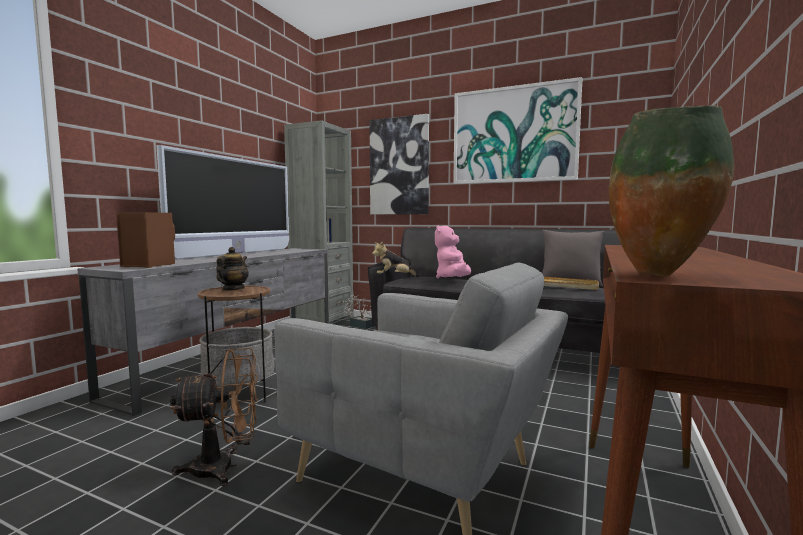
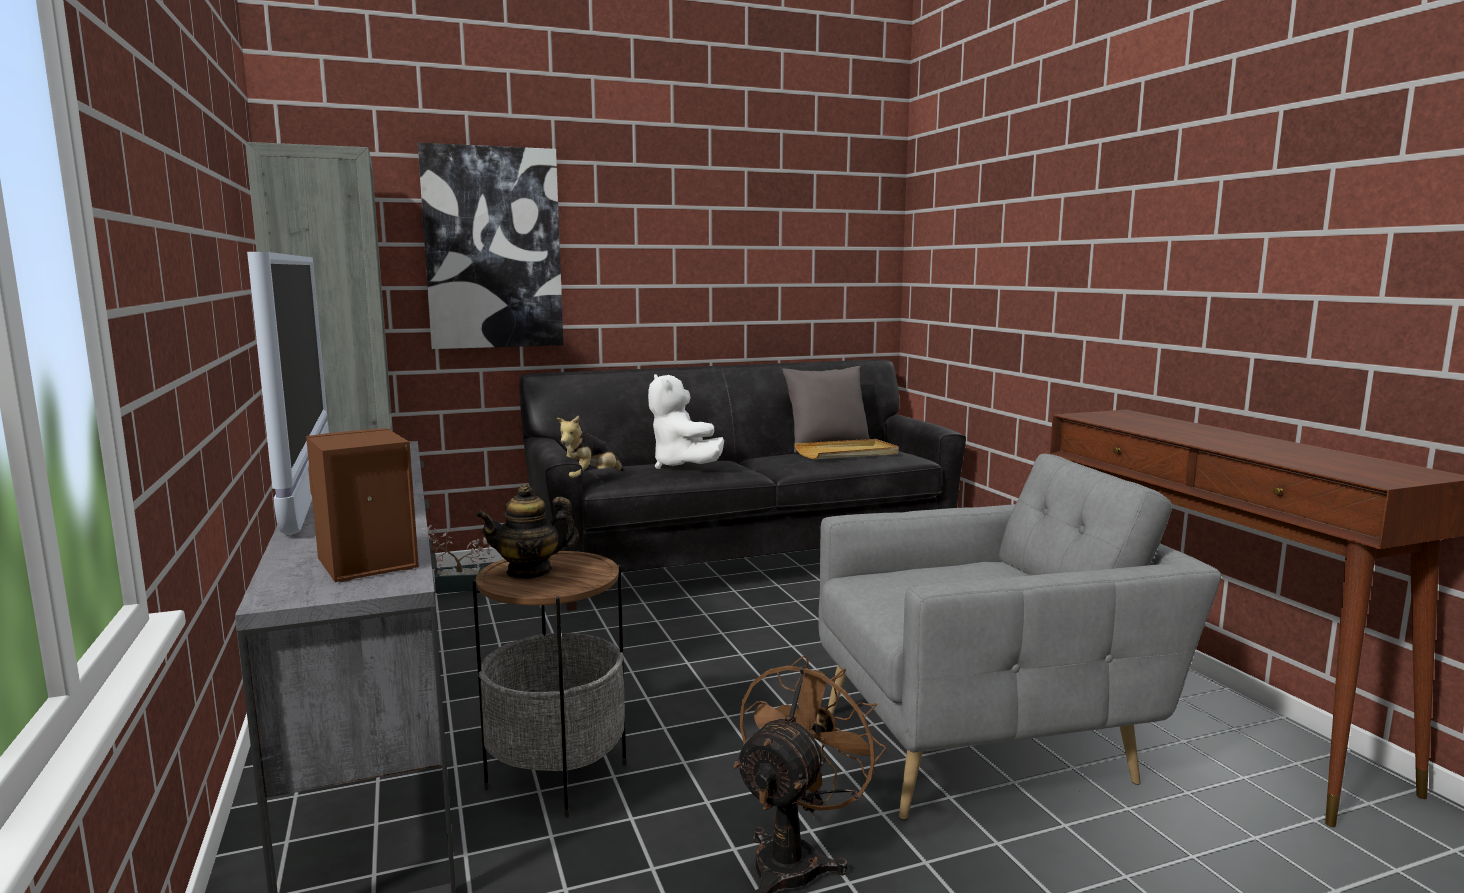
camera: 45 degrees left, 5 degrees up
teapot [216,247,249,291] -> teapot turned 75 degrees counterclockwise [476,484,579,579]
pink plush toy [435,225,471,278] -> white plush toy [648,374,724,469]
picture [453,77,582,184] -> none
vase [609,105,734,276] -> none

